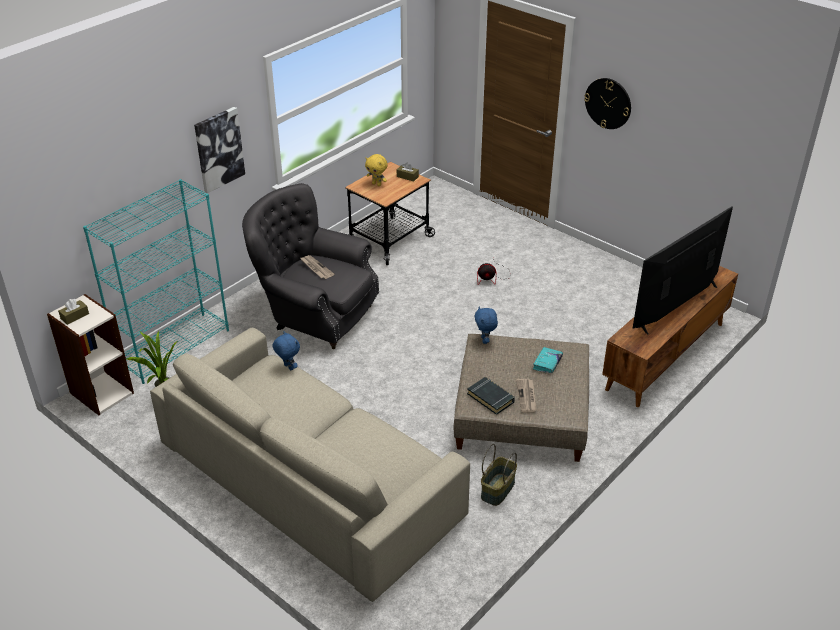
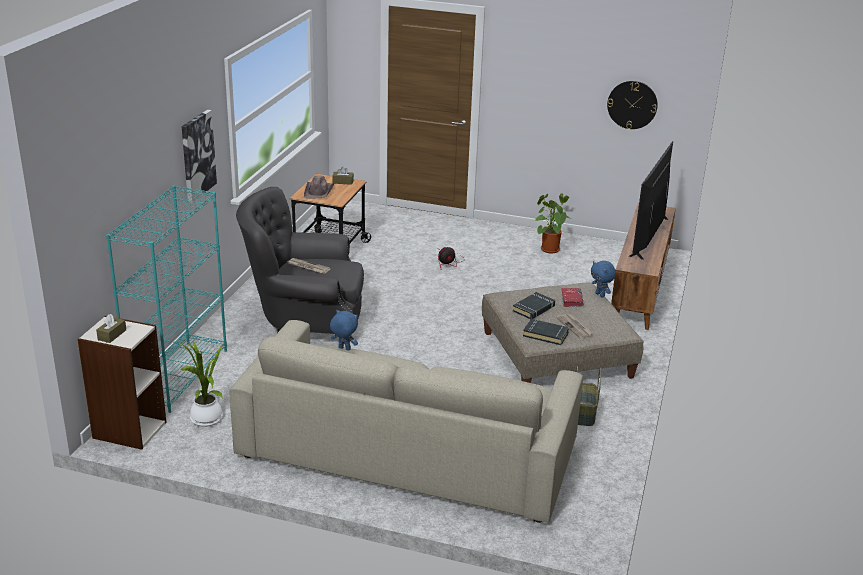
camera: 25 degrees left, 10 degrees down
yellow plush toy [365,154,388,186] -> brown hat [304,176,334,199]
blue plush toy [474,306,498,344] -> blue plush toy moved to [591,261,616,297]
turquoise book [533,347,563,373] -> red book [561,288,584,307]
wall clock [584,78,631,129] -> wall clock moved to [607,81,658,129]
none -> black book [513,292,555,319]
none -> potted plant [534,193,571,254]

